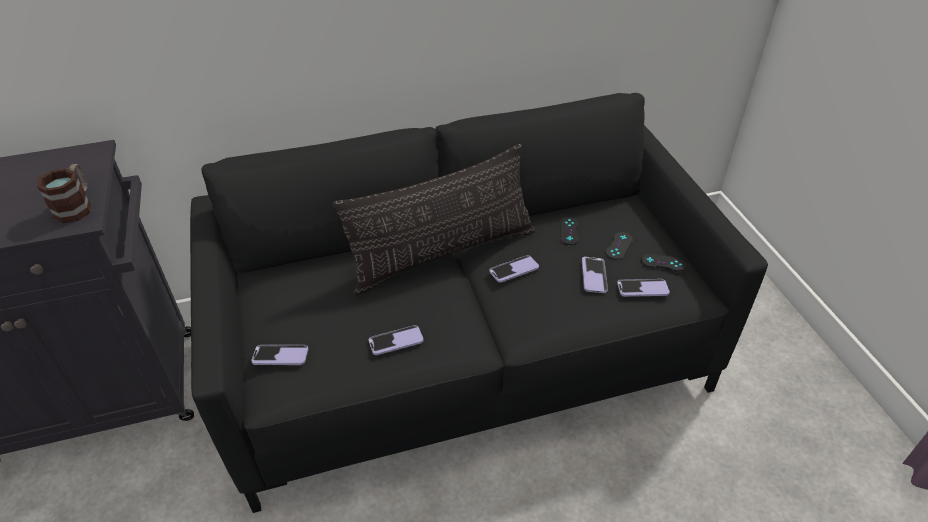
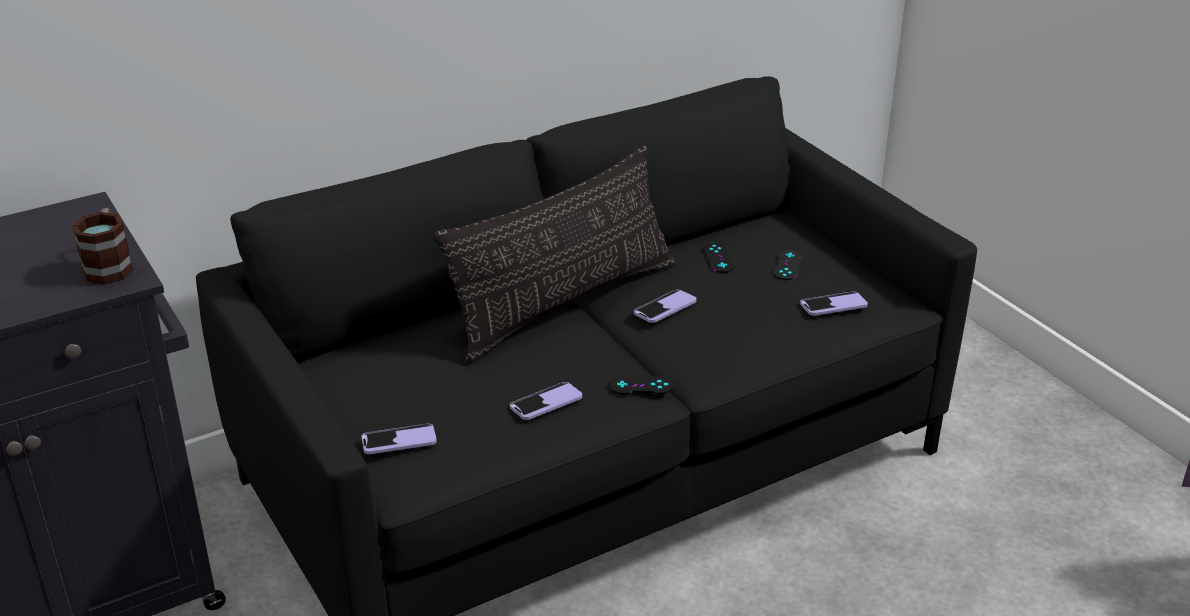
camera: 15 degrees left, 10 degrees down
phone [582,257,608,293] -> none
black game controller [641,254,686,272] -> black game controller moved to [609,376,673,395]

